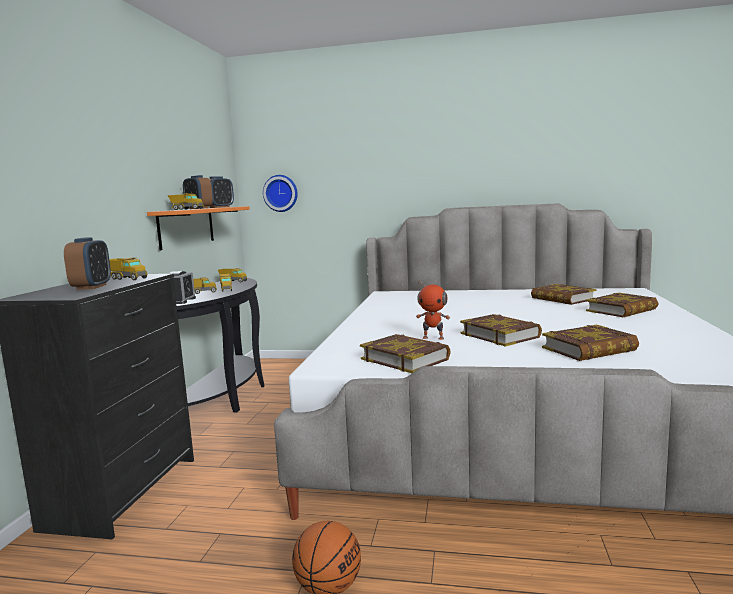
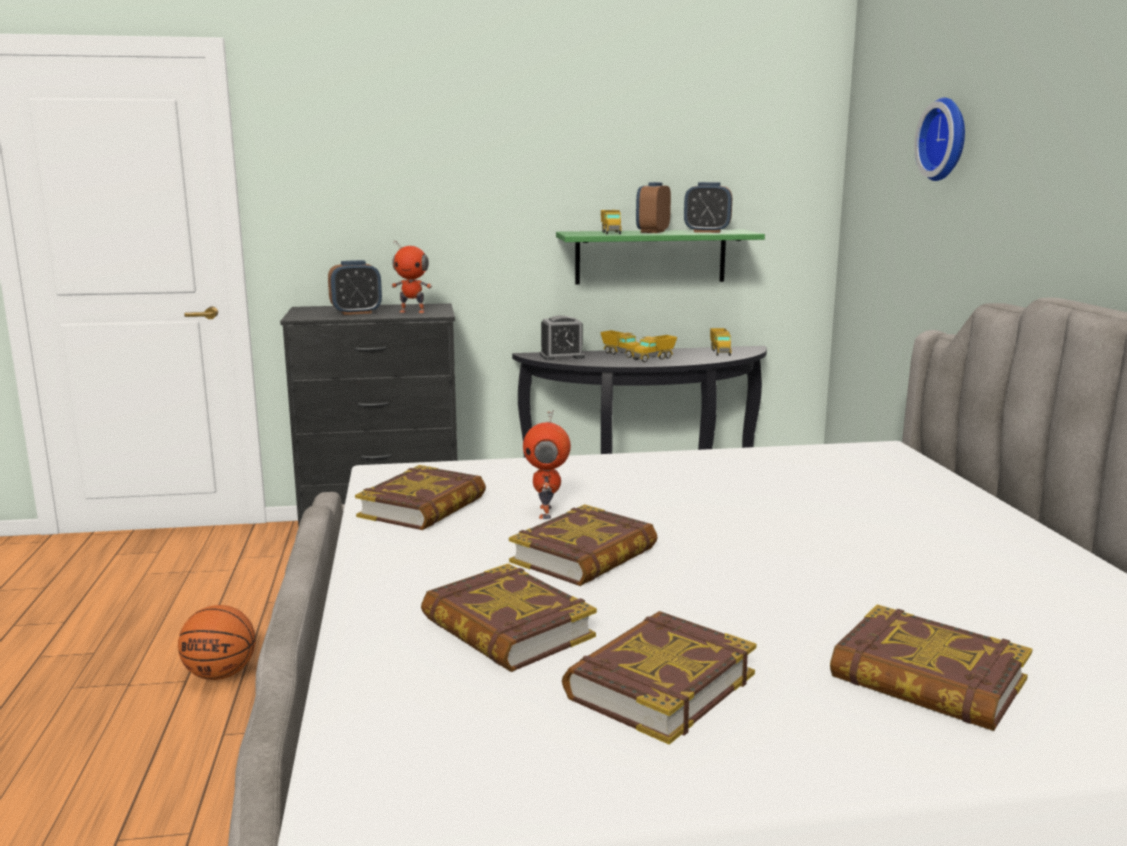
camera: 70 degrees right, 5 degrees up
toy truck [109,258,148,280] -> toy robot [391,240,432,313]
orange shelf [147,206,250,250] -> green shelf [556,230,765,284]
wall clock [263,175,298,212] -> wall clock moved to [914,97,965,181]
book [531,284,596,305] -> book moved to [562,611,757,745]

